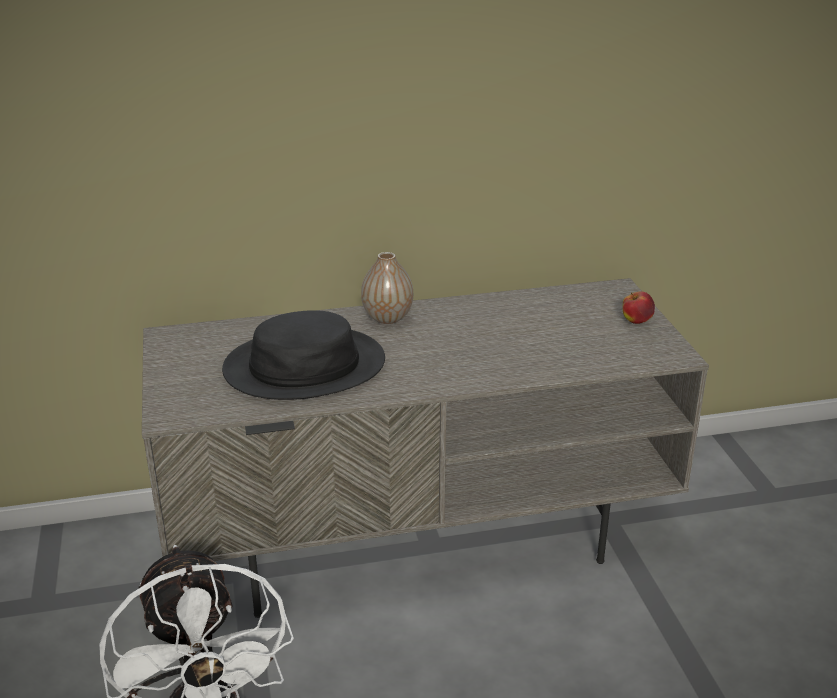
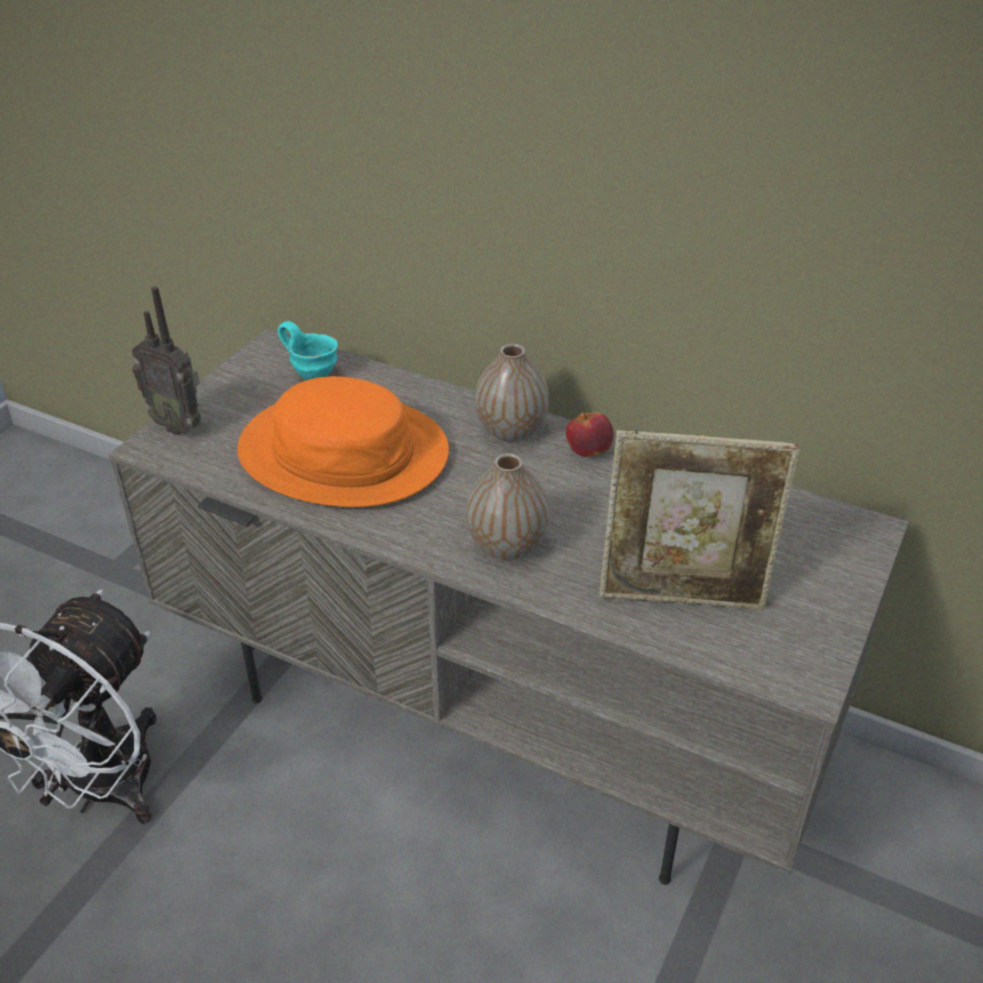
camera: 40 degrees right, 10 degrees up
black hat [222,310,385,400] -> orange hat [237,376,449,507]
apple [622,291,655,324] -> apple moved to [566,410,613,457]
none -> radio [132,286,201,435]
none -> turquoise mug [278,321,338,380]
none -> vase [466,453,550,560]
none -> picture frame [599,430,800,609]

